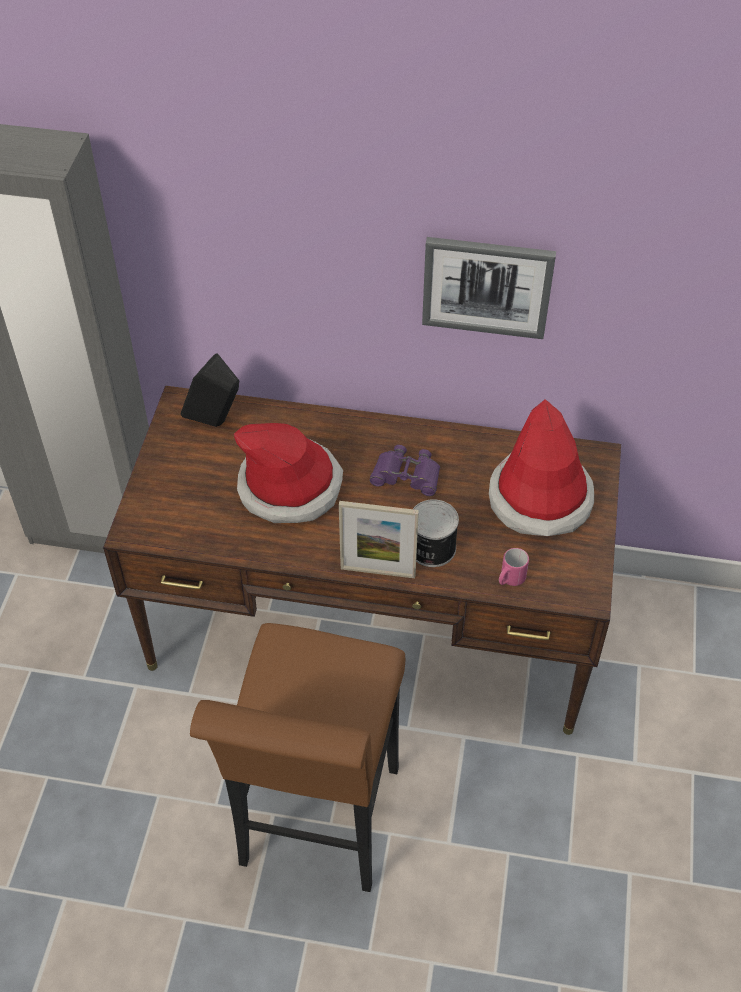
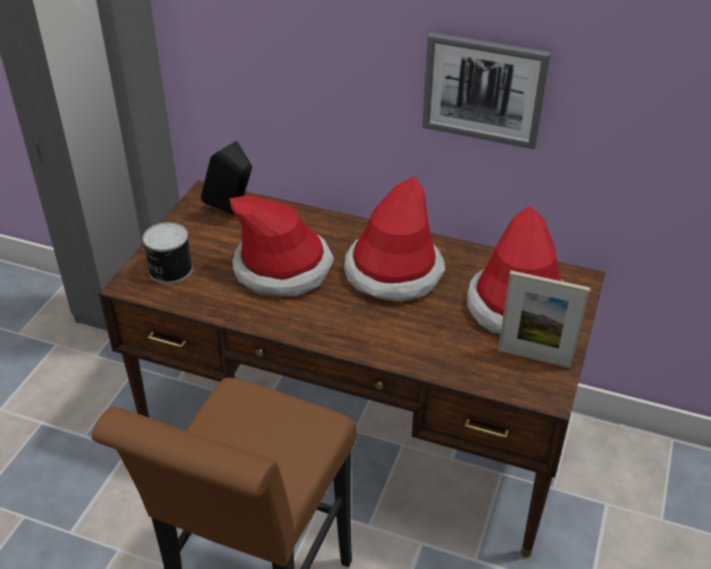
camera: 10 degrees right, 10 degrees down
picture frame [339,501,419,578] -> picture frame moved to [498,270,590,369]
purple binoculars [369,445,440,496] -> hat [344,176,445,302]
can [413,499,459,567] -> can moved to [143,222,193,284]
pink mug [499,548,529,586] -> none

